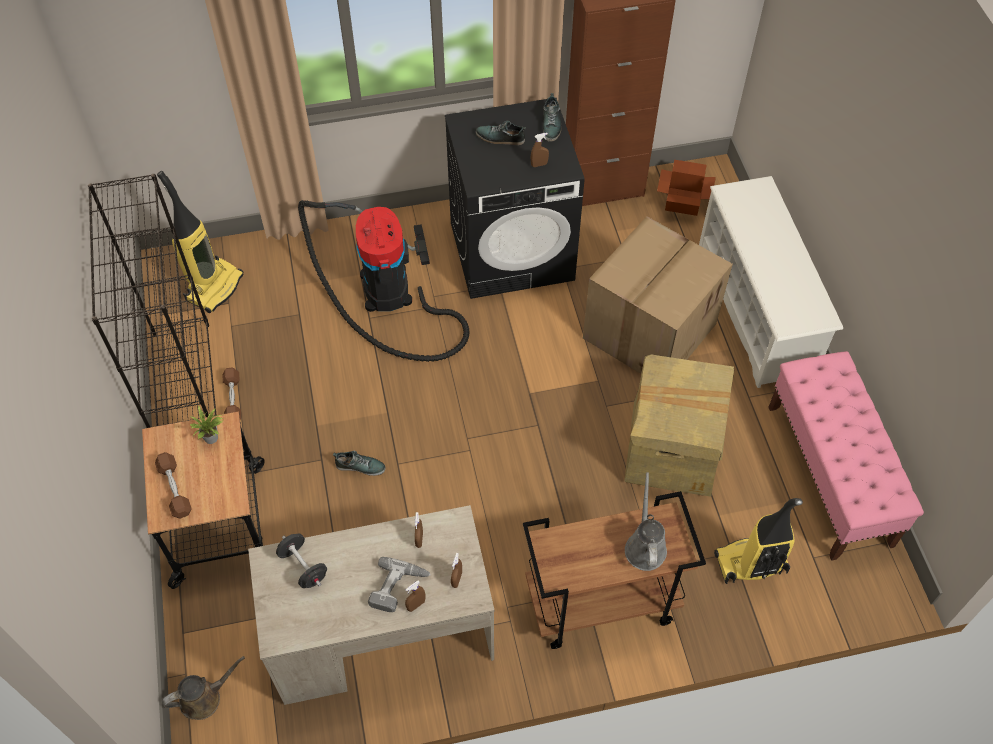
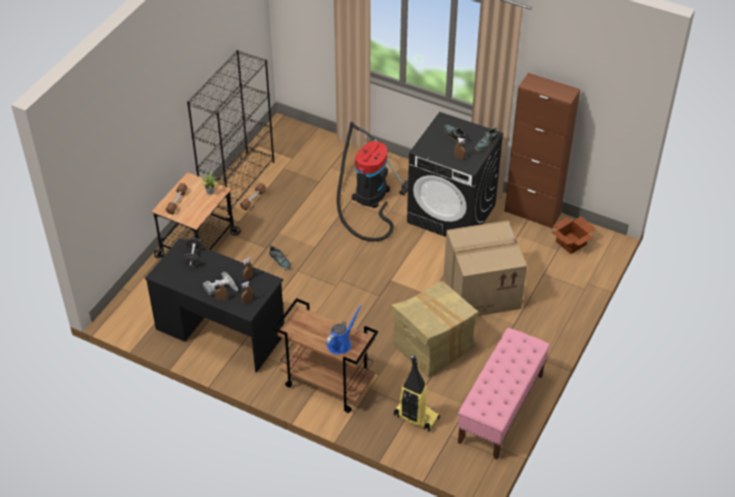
camera: 40 degrees right, 10 degrees down
vacuum cleaner [157,171,243,313] -> none
brown watering can [162,656,245,720] -> none
beige desk [248,505,495,705] -> black desk [145,238,284,373]
grey watering can [625,472,667,571] -> blue watering can [326,305,362,355]
white shoe rack [699,176,843,388] -> none

